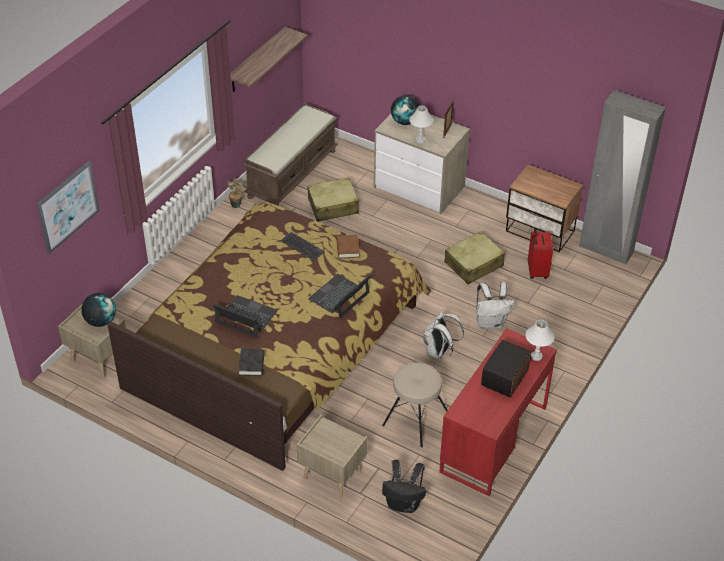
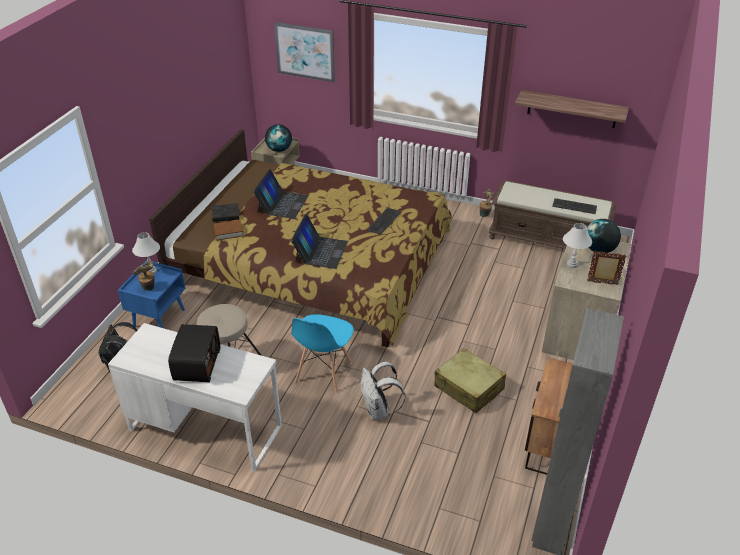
camera: 80 degrees right, 5 degrees down
beige nightstand [297,414,368,498] -> blue nightstand [118,260,186,328]
beige suitcase [307,177,359,222] -> none
laptop [308,274,372,318] -> laptop turned 75 degrees clockwise [291,214,348,269]
brown book [336,235,360,259] -> brown book moved to [214,220,244,240]
white backpack [423,311,464,359] -> blue chair [292,314,354,393]
red desk [439,328,557,496] -> white desk [108,323,282,471]
radio [481,340,532,397] -> radio turned 75 degrees clockwise [168,324,220,382]
white table lamp [525,320,555,361] -> white table lamp moved to [132,232,160,274]
red suitcase [528,227,553,279] -> none
none -> potted plant [133,261,155,291]
none -> keyboard [552,198,597,214]

